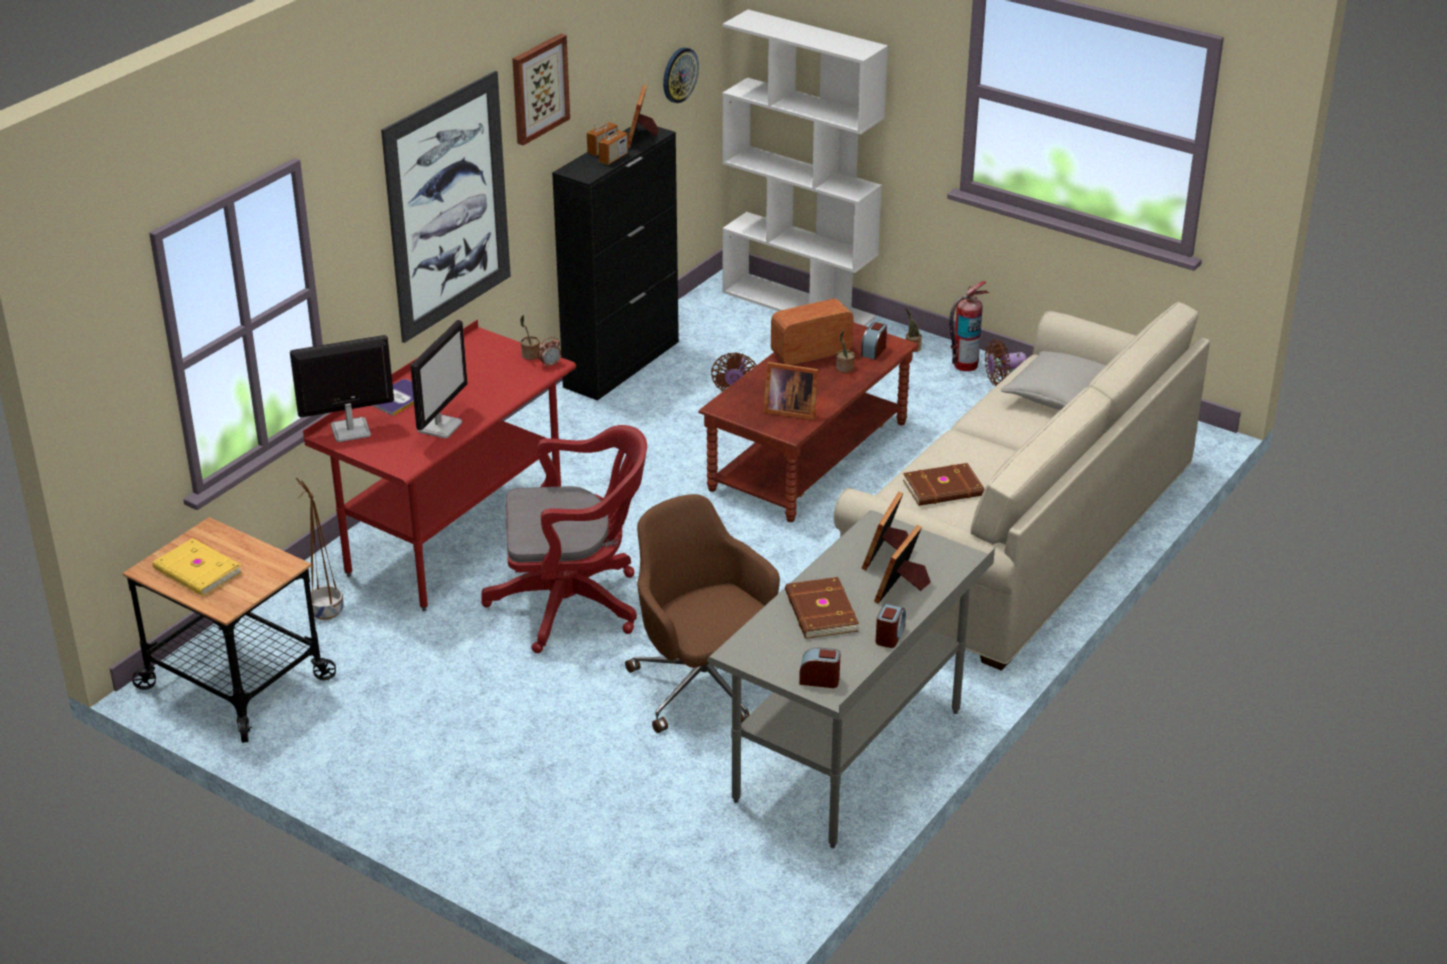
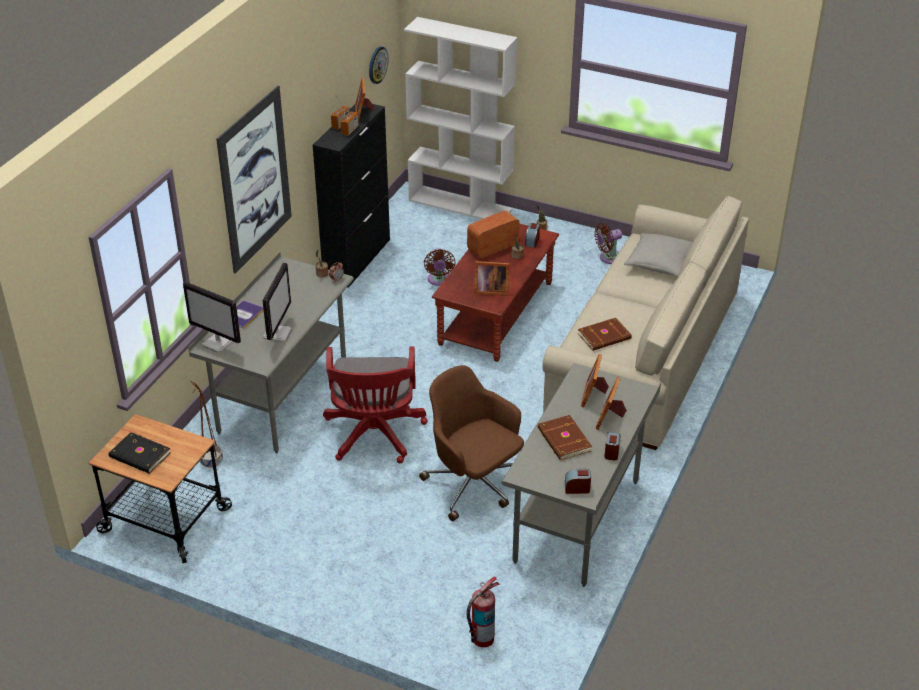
camera: 10 degrees left, 5 degrees up
yellow book [153,538,243,596] -> black book [109,432,170,474]
monitor [290,335,394,442] -> monitor turned 120 degrees counterclockwise [183,281,241,353]
red desk [303,320,576,611] -> grey desk [188,252,354,453]
red office chair [481,425,647,653] -> red office chair turned 105 degrees clockwise [323,347,428,463]
picture [512,34,570,145] -> none
fire extinguisher [949,281,990,371] -> fire extinguisher moved to [467,577,500,647]

